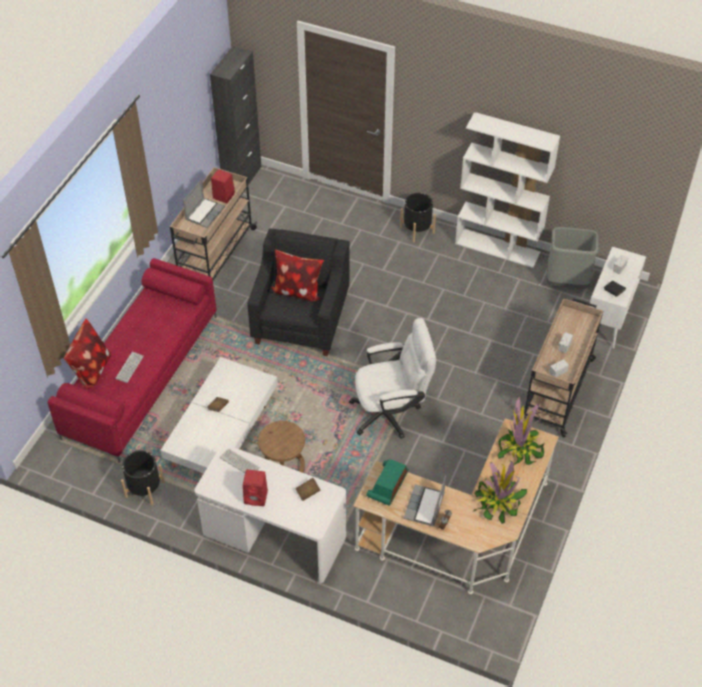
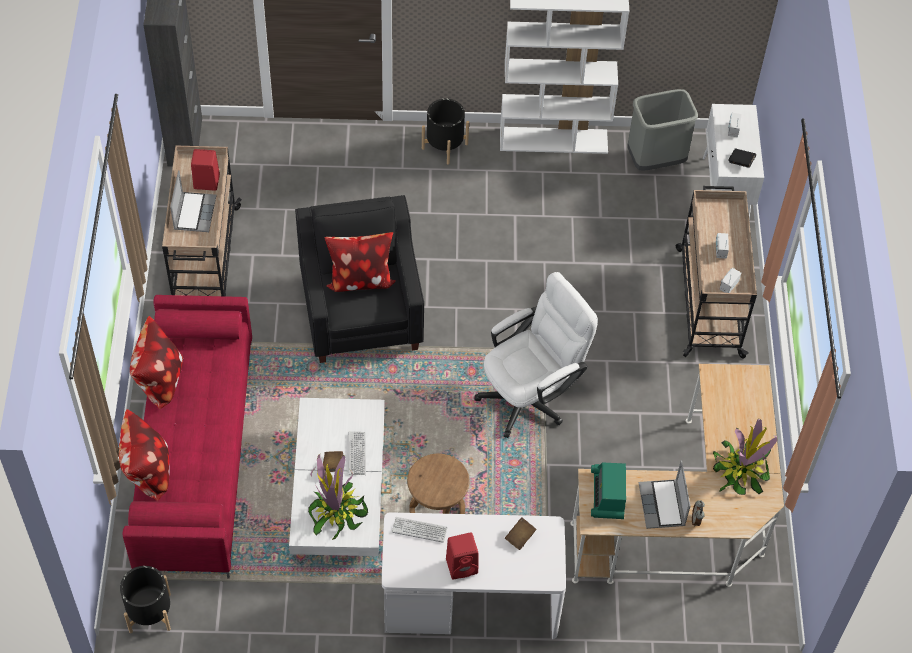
camera: 25 degrees left, 5 degrees up
keyboard [115,352,144,383] -> keyboard moved to [348,431,366,475]
black planter [121,450,165,505] -> black planter moved to [120,566,171,633]
potted plant [498,396,544,465] -> potted plant moved to [308,453,368,540]
none -> pillow [130,316,183,410]

